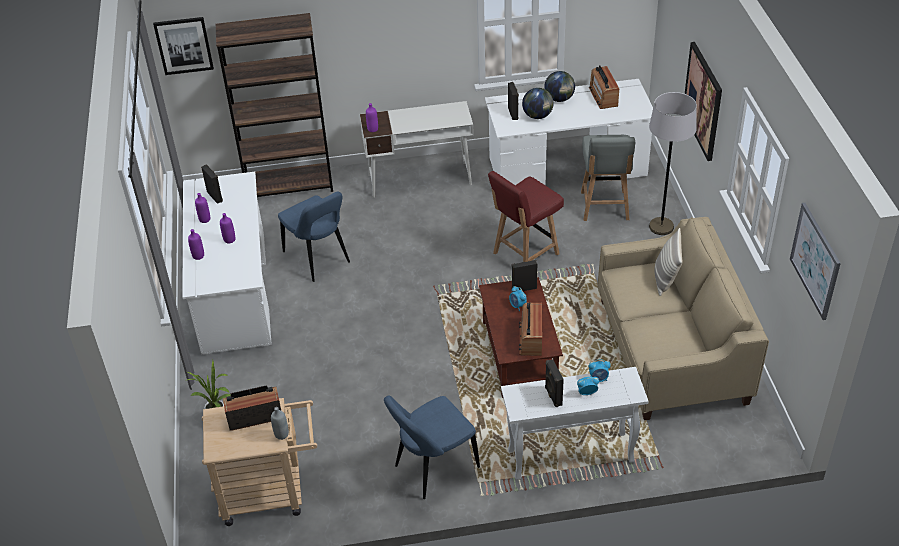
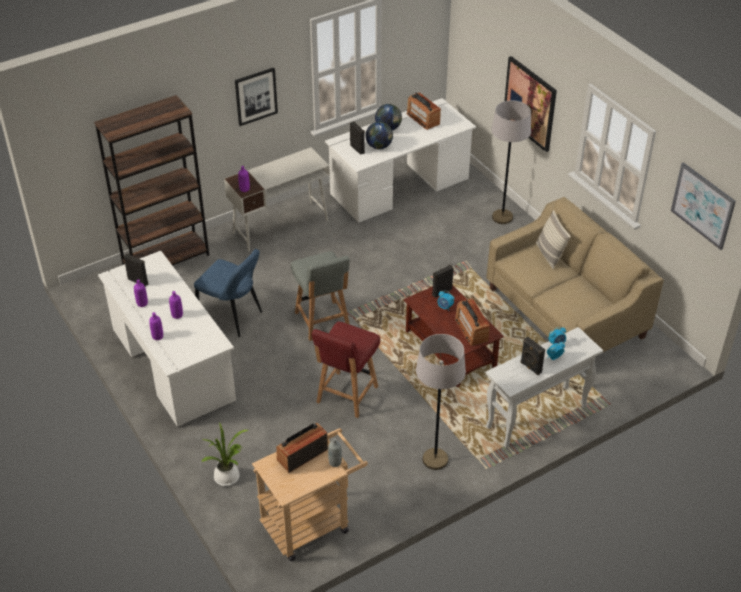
camera: 25 degrees left, 0 degrees up
picture [153,17,214,75] -> picture moved to [235,67,278,126]
blue chair [384,395,480,499] -> grey floor lamp [416,334,466,470]
red chair [488,171,564,262] -> red chair moved to [312,321,380,418]
grey chair [581,135,635,221] -> grey chair moved to [291,251,350,341]

